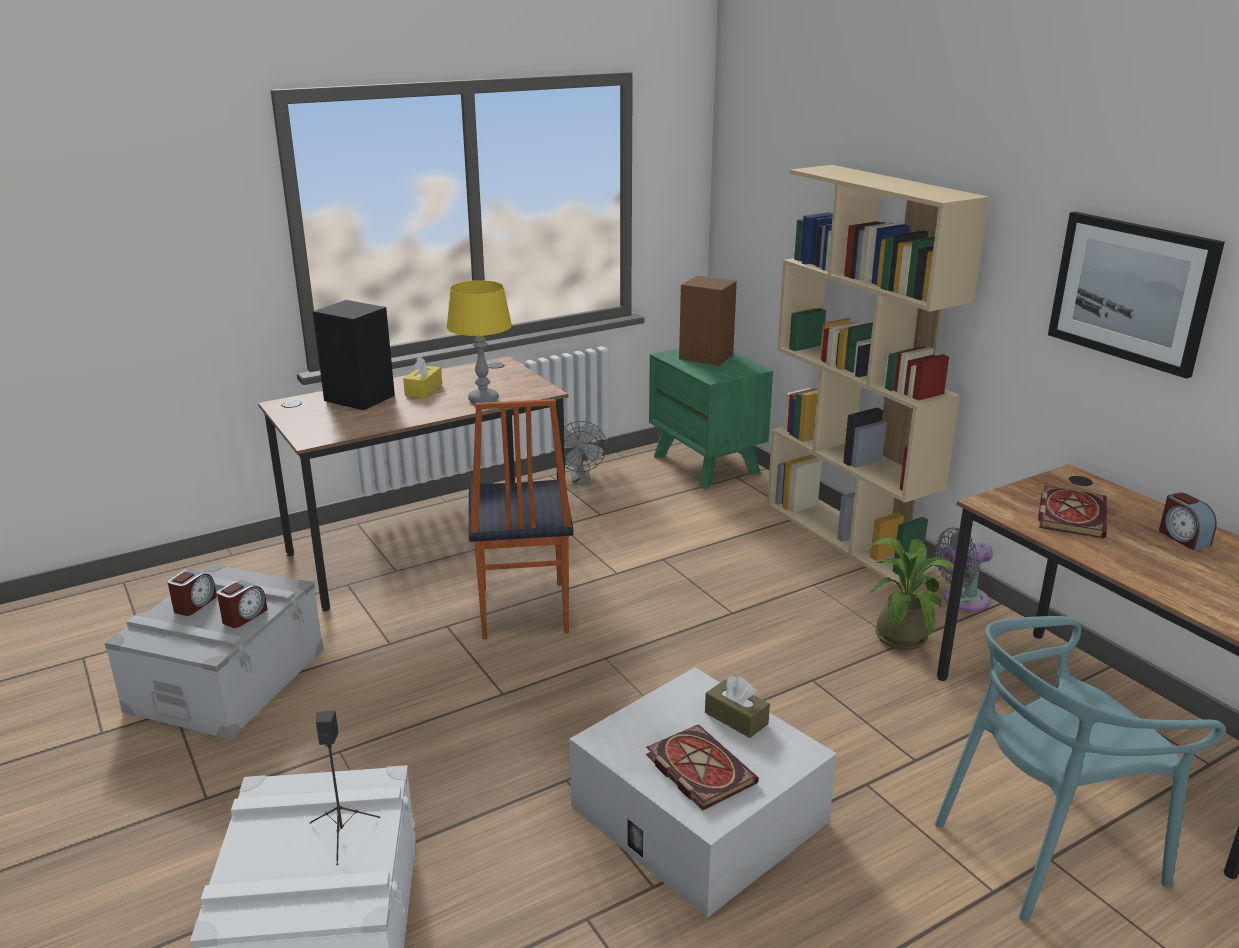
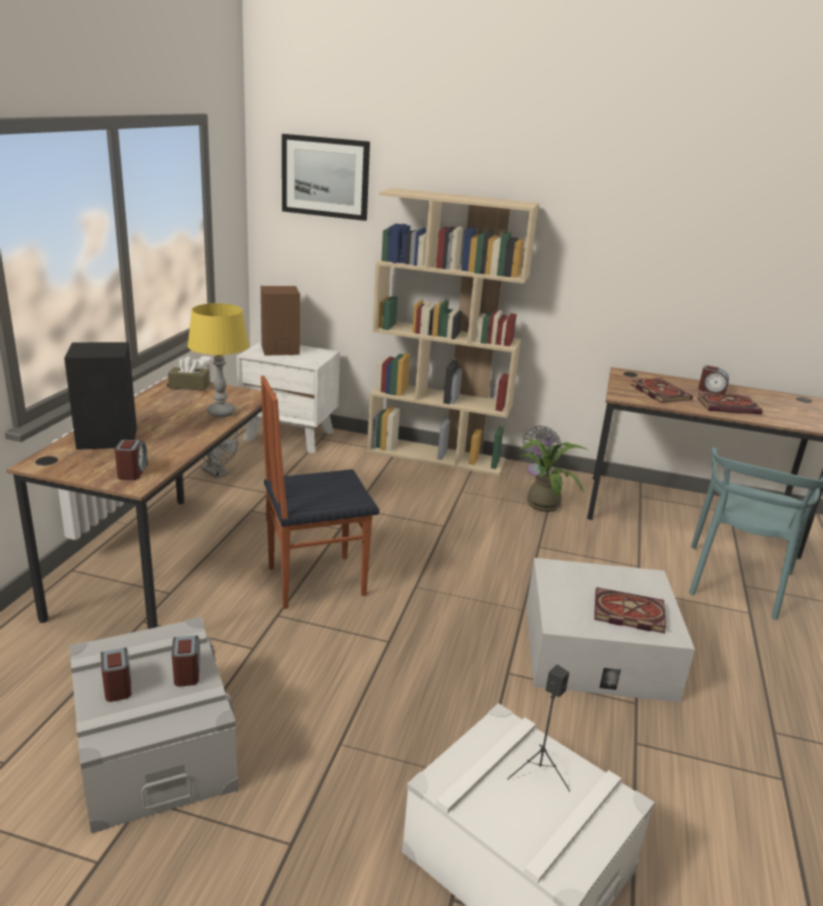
camera: 45 degrees left, 0 degrees up
yellow tissue box [403,356,442,398] -> none
chair [469,399,574,639] -> chair turned 120 degrees clockwise [261,376,379,609]
green nightstand [649,348,773,489] -> white nightstand [237,341,340,453]
brown tissue box [705,676,770,738] -> brown tissue box moved to [168,356,210,391]
picture [1048,212,1225,379] -> picture moved to [282,134,370,221]
none -> alarm clock [115,440,148,480]
none -> book [697,393,763,414]

